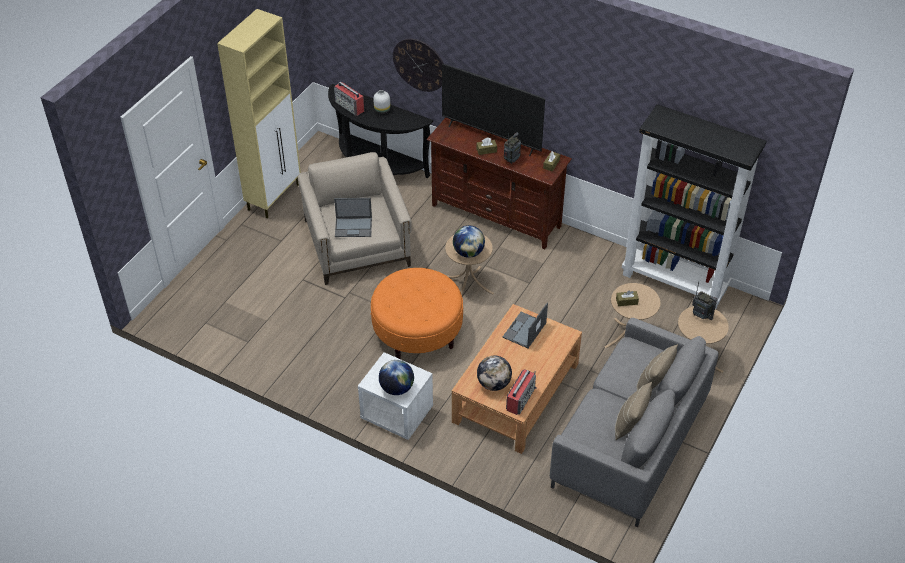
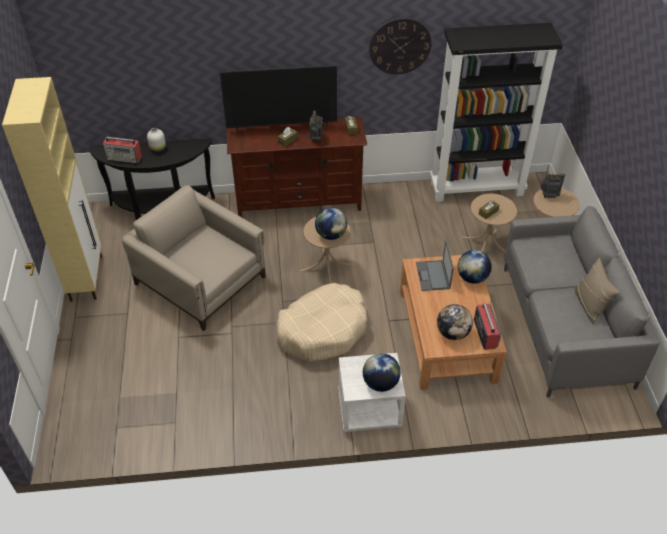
camera: 35 degrees left, 0 degrees up
laptop [334,198,372,237] -> none
orange ottoman [371,268,463,359] -> beige dog bed [276,283,367,361]
wall clock [393,38,444,92] -> wall clock moved to [369,18,432,74]
beige pillow [637,344,678,390] -> none
none -> globe [458,250,492,284]

